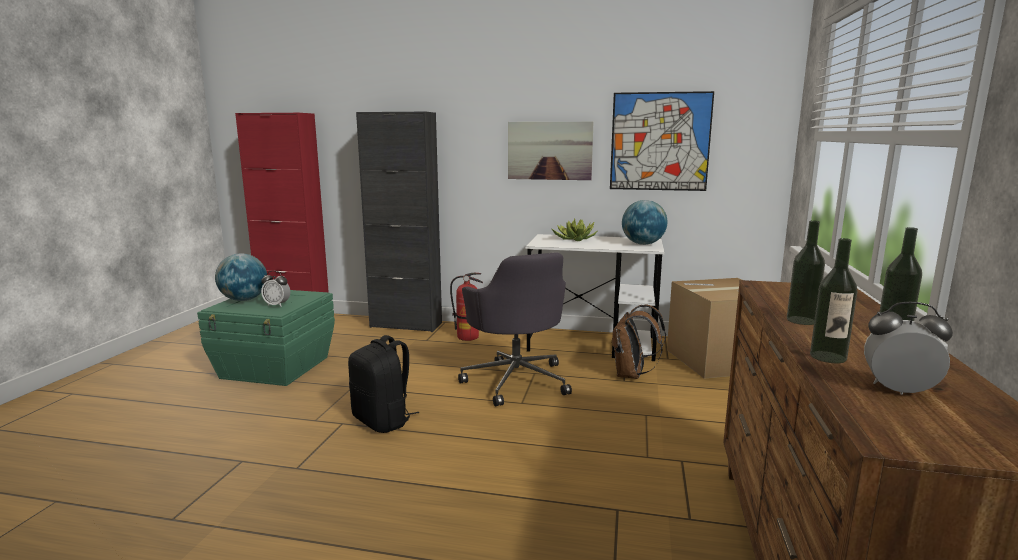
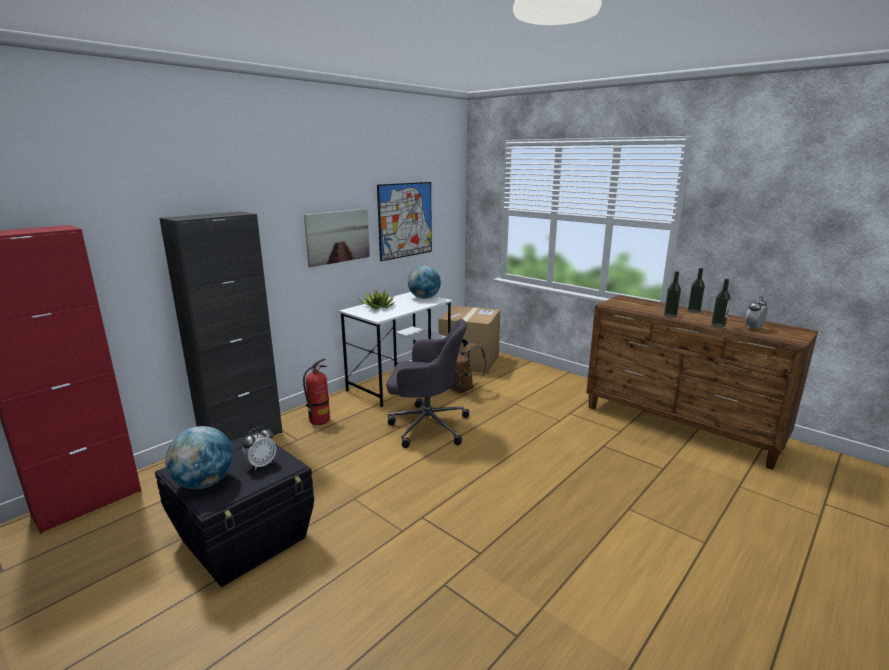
camera: 60 degrees left, 5 degrees up
green storage box [197,290,335,386] -> black storage box [155,431,314,587]
black backpack [348,335,420,433] -> none

